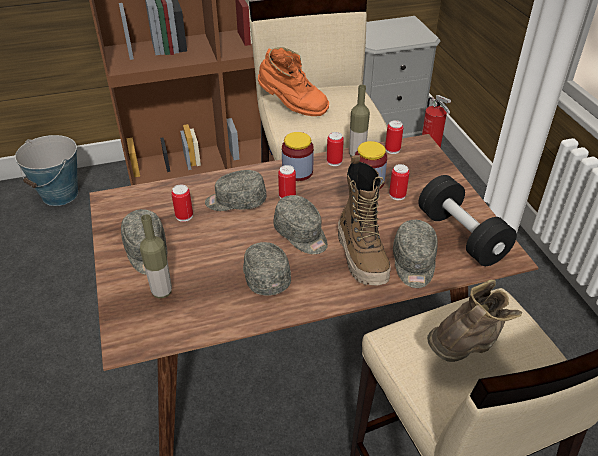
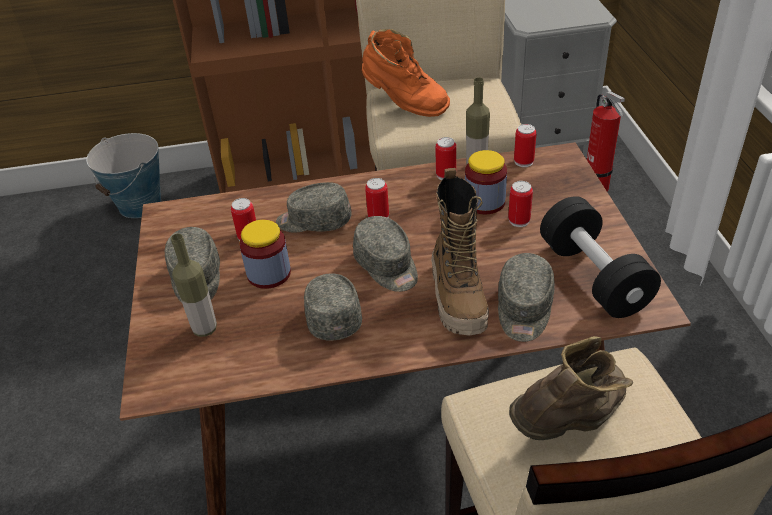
camera: 10 degrees right, 0 degrees up
jar [282,132,314,181] -> jar moved to [239,220,291,289]

